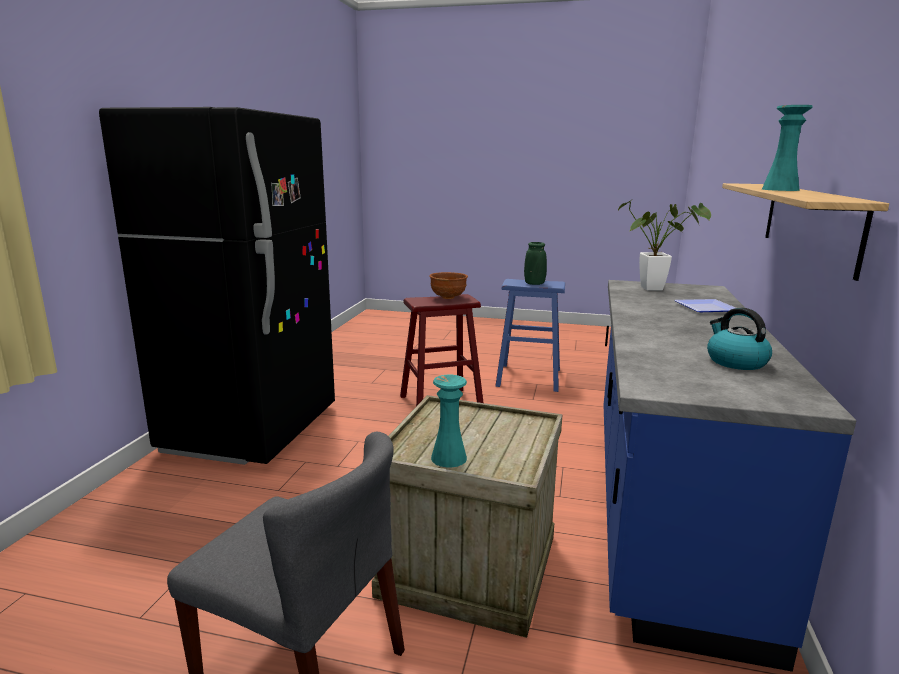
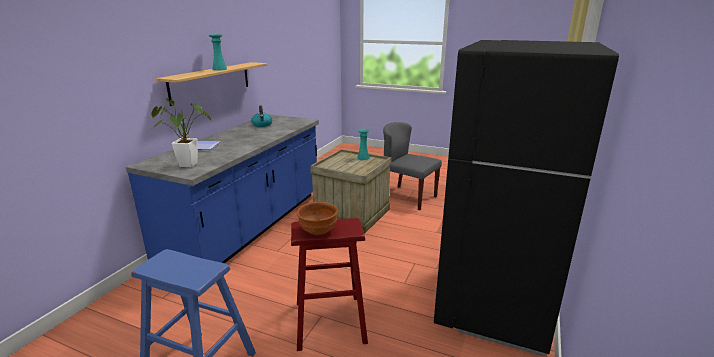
camera: 170 degrees left, 5 degrees up
green vase [524,242,547,285] -> none

